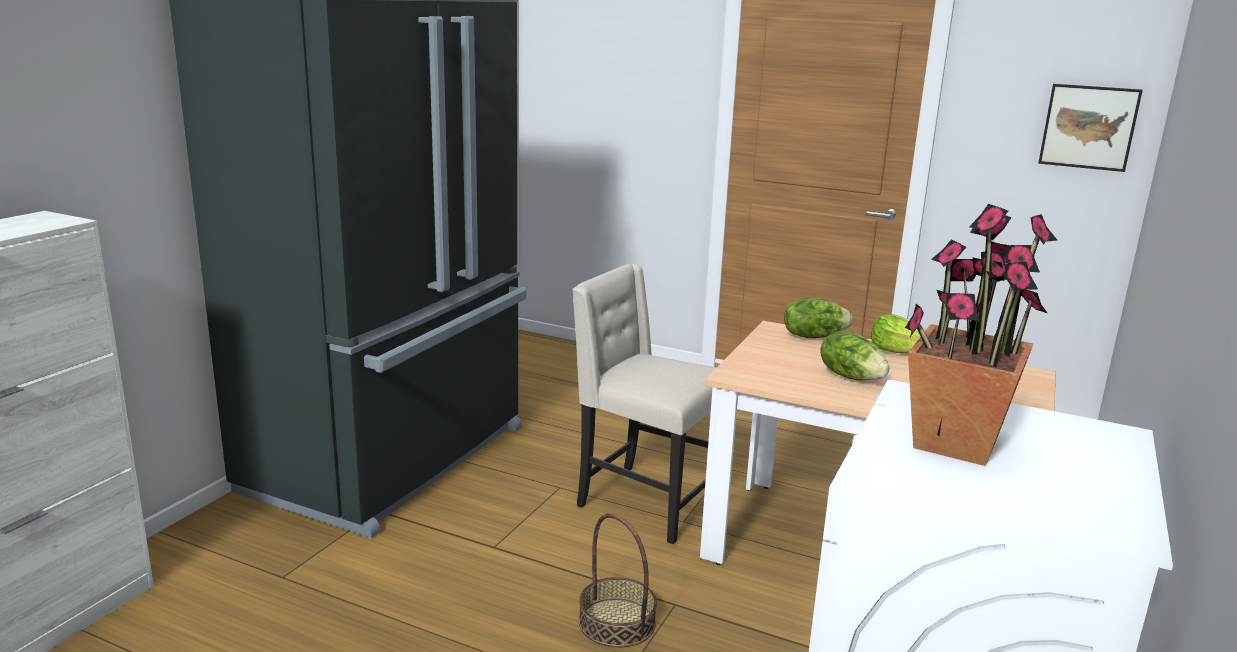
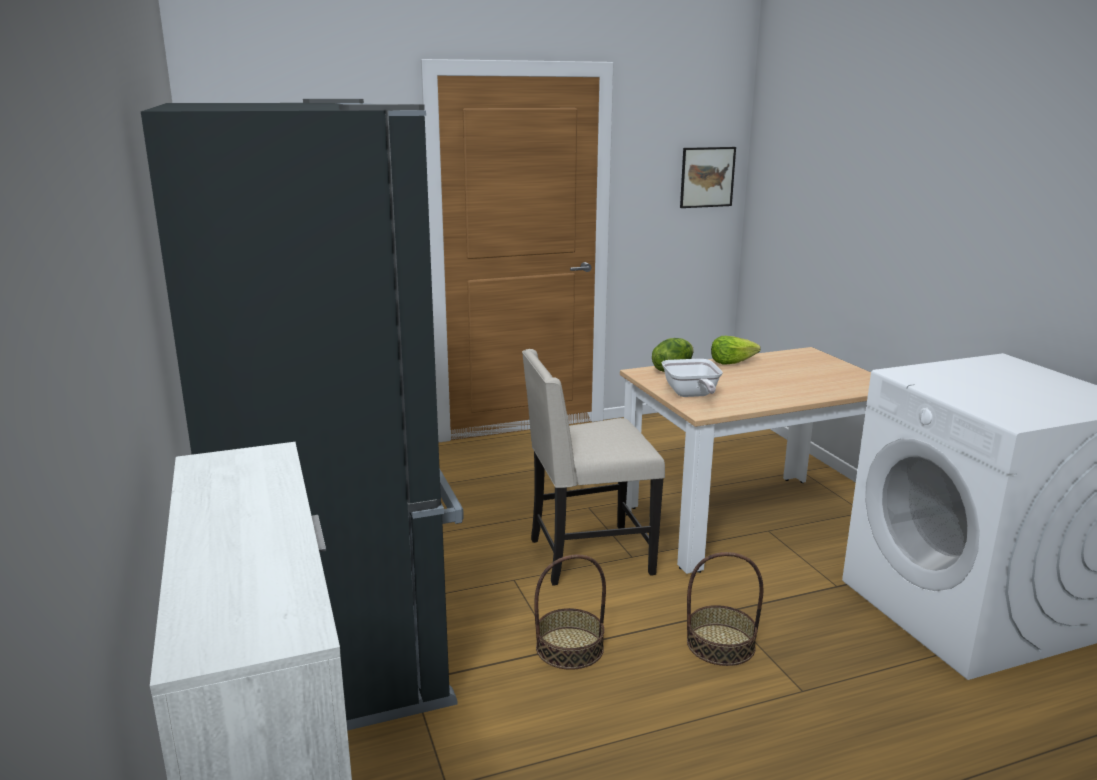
camera: 45 degrees left, 0 degrees up
lettuce [820,331,889,380] -> none
potted plant [905,204,1057,466] -> none
none -> basket [534,554,606,670]
none -> frying pan [661,359,723,397]

